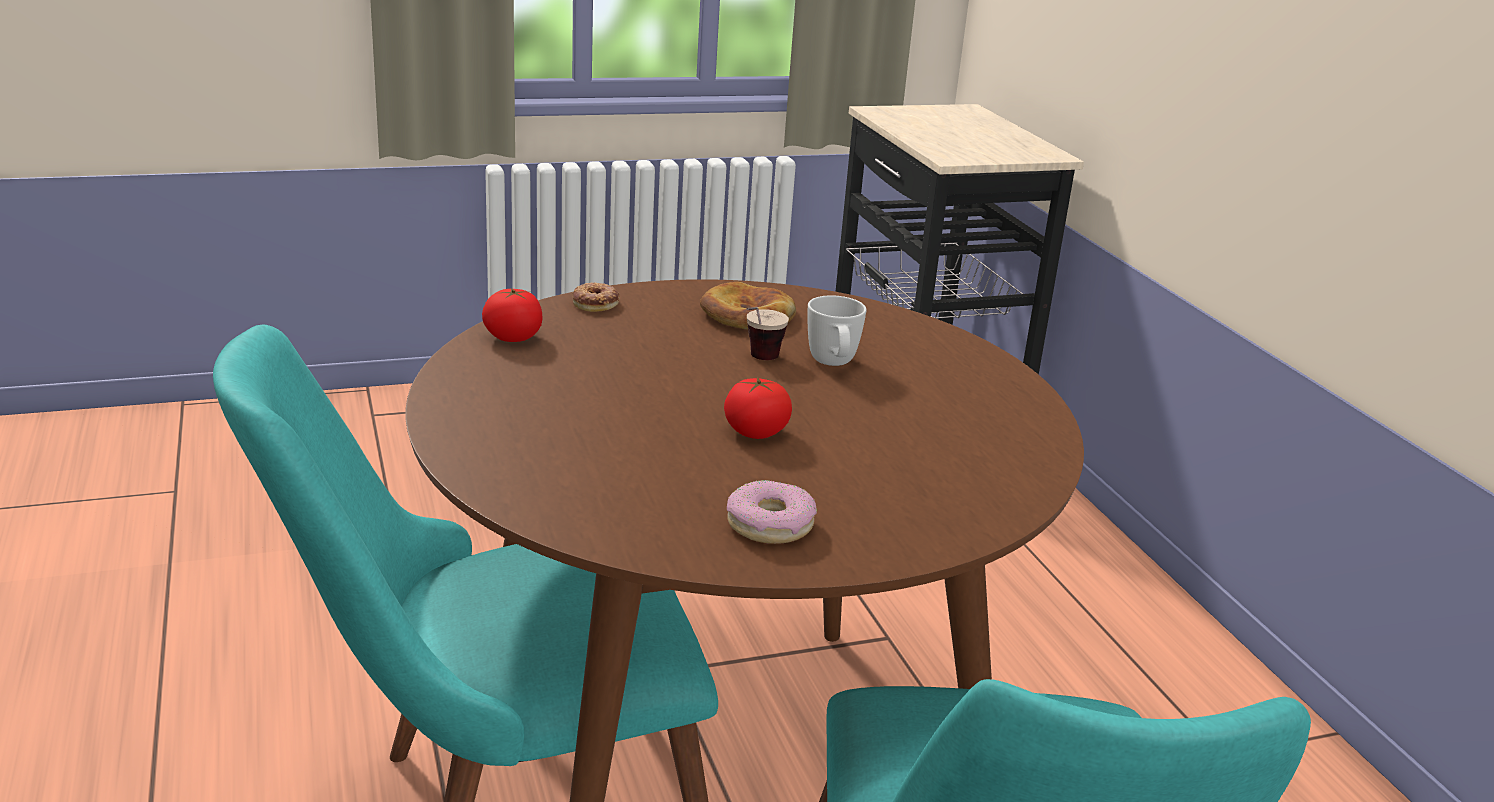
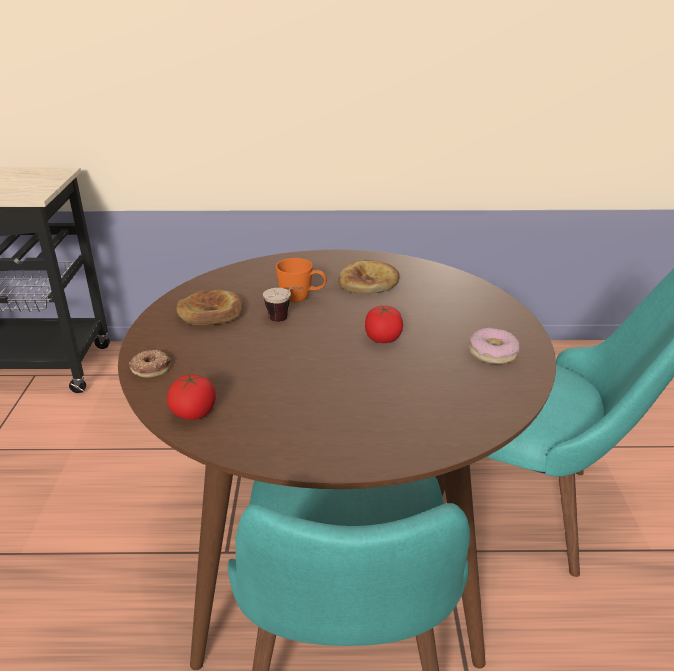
camera: 70 degrees left, 5 degrees up
white mug [807,295,866,366] -> orange mug [276,258,327,302]
none -> bread [338,260,400,293]

